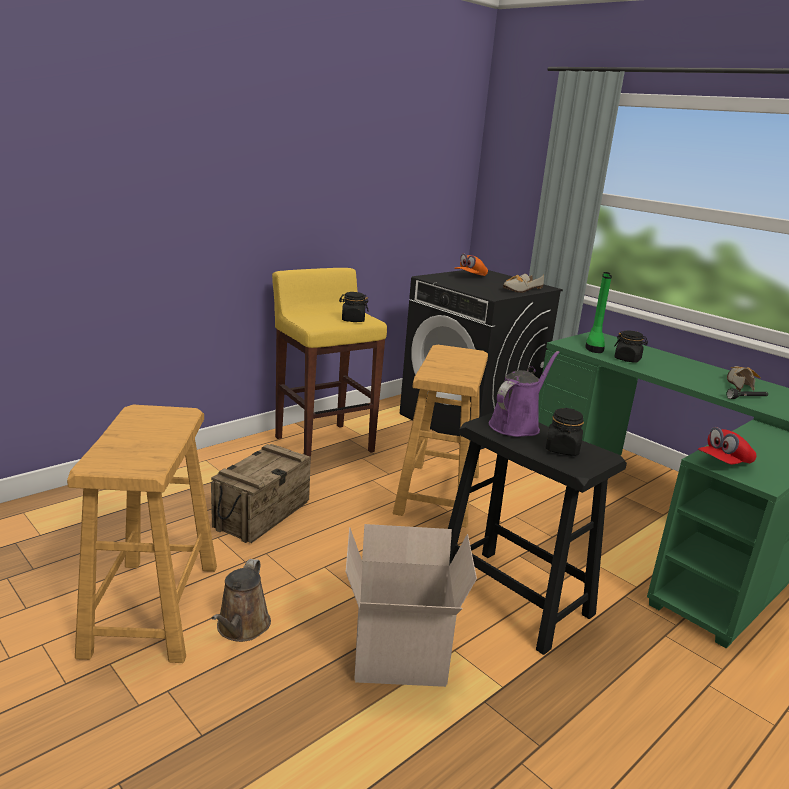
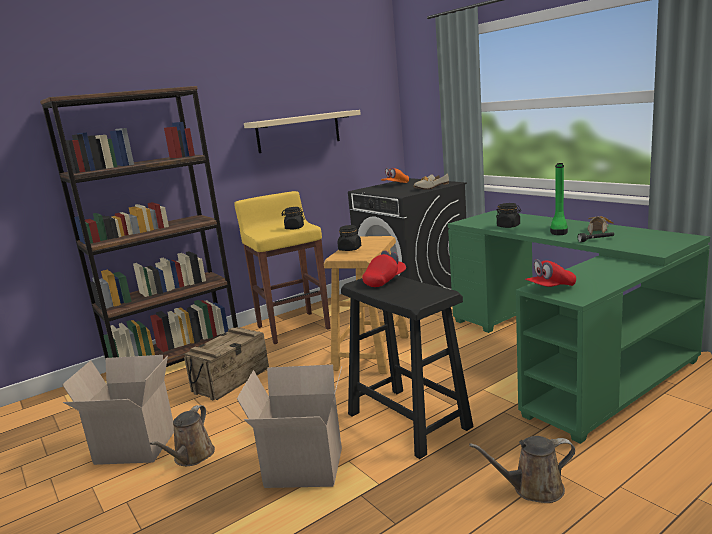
camera: 10 degrees right, 5 degrees down
beige stool [67,405,217,663] -> cardboard box [62,355,174,465]
purple watering can [489,351,560,437] -> red cap [362,250,406,287]
black jar [546,408,584,456] -> black jar moved to [338,225,361,251]
green boot [585,272,612,353] -> green boot moved to [550,163,568,235]
none -> brown bookcase [40,86,238,367]
none -> beige shelf [244,110,361,153]
none -> brown watering can [469,436,575,503]

